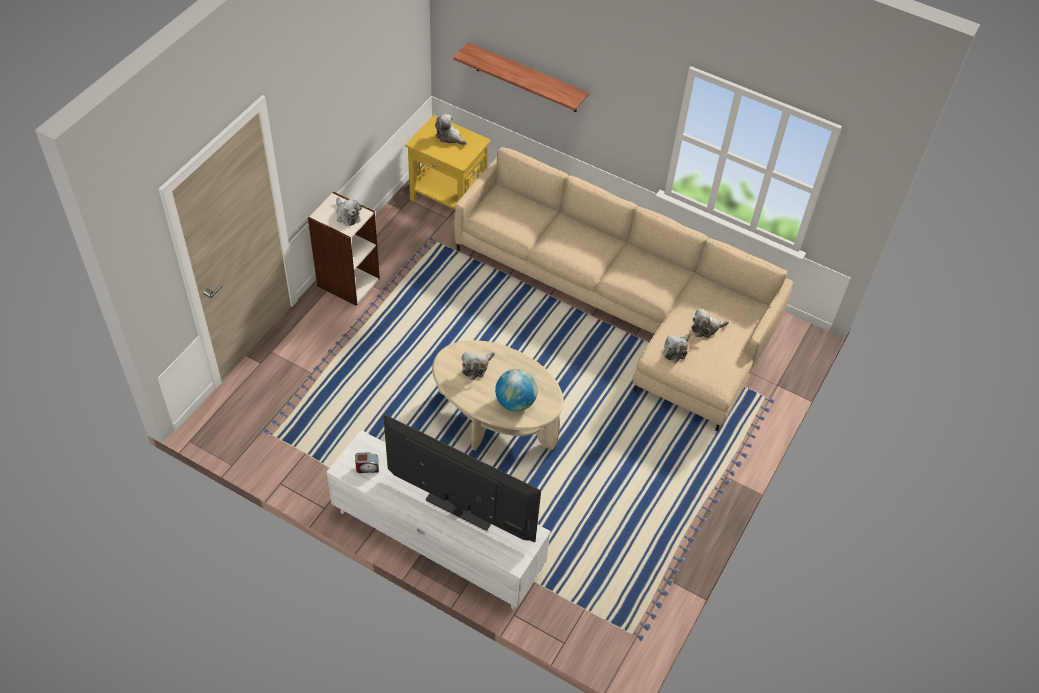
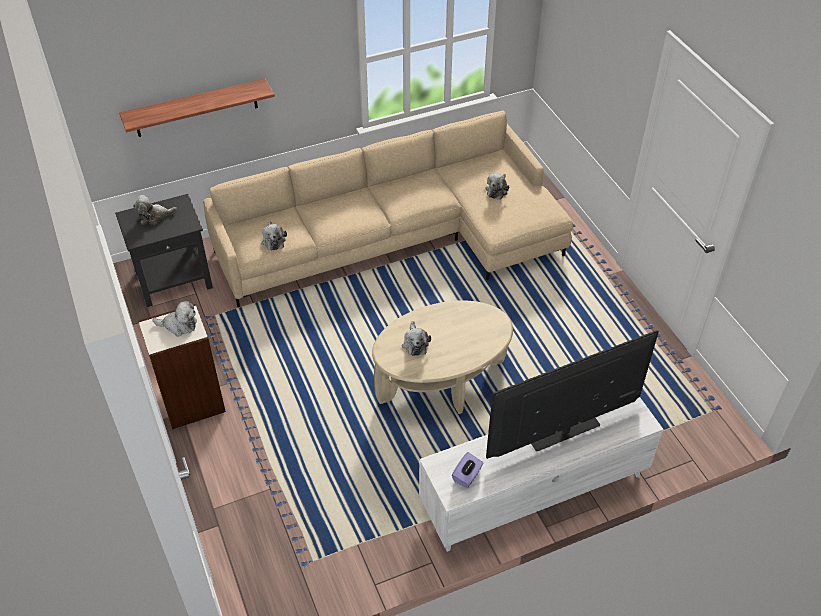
camera: 50 degrees left, 5 degrees down
alarm clock [355,452,379,473] -> purple tissue box [452,452,484,488]
yellow side table [405,115,491,210] -> black side table [115,194,213,307]
globe [495,369,538,411] -> none
plush toy [664,333,691,363] -> plush toy moved to [261,222,287,250]

